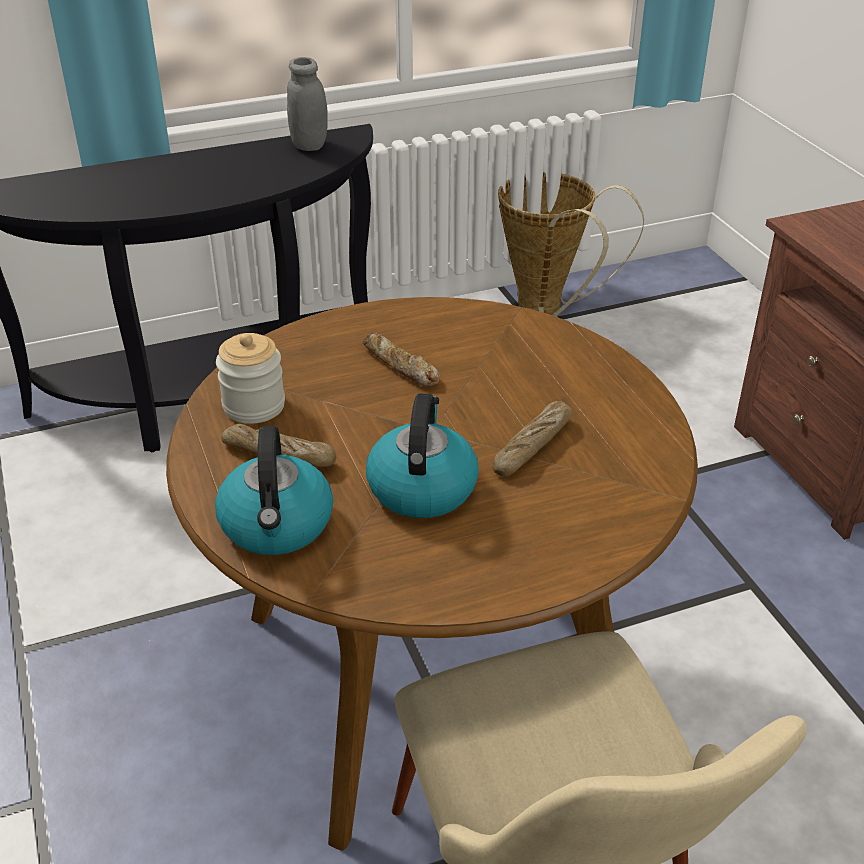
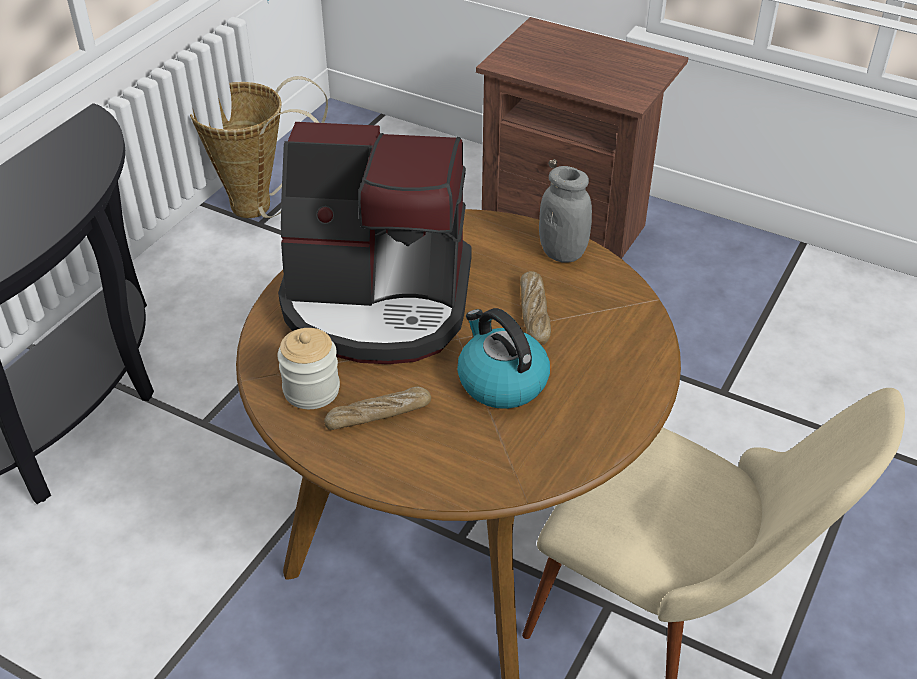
camera: 40 degrees left, 5 degrees up
kettle [215,426,333,555] -> none
grey jar [287,57,328,151] -> grey jar moved to [539,166,592,263]
bread [362,332,440,387] -> coffee machine [278,122,472,364]

